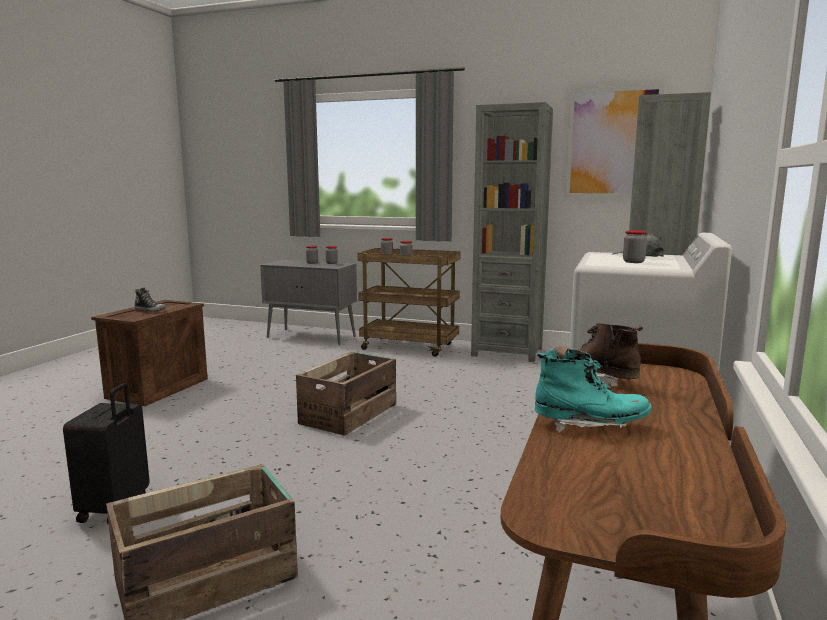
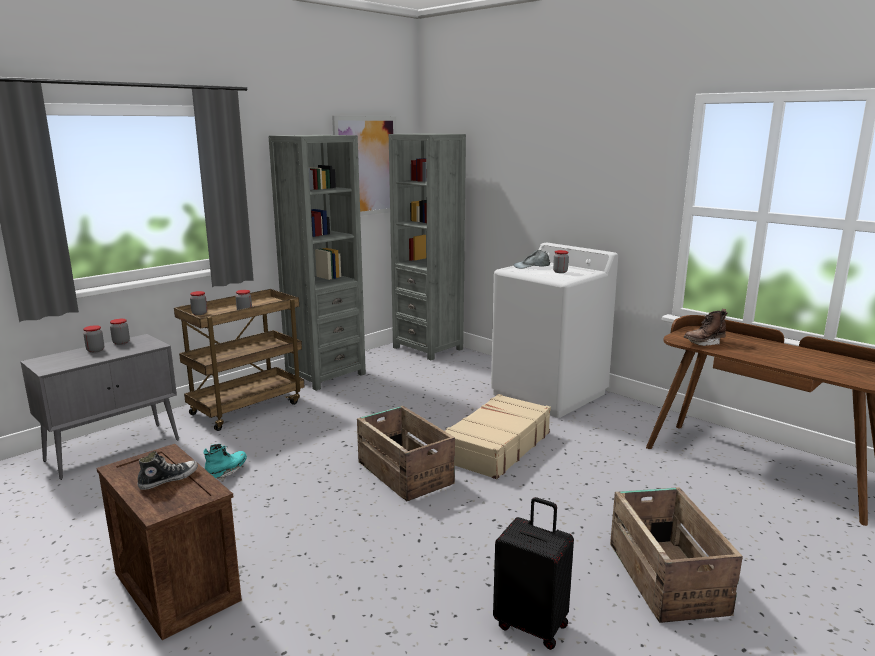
camera: 65 degrees left, 5 degrees up
turquoise boot [534,348,652,433] -> turquoise boot moved to [203,444,247,481]
none -> beige suitcase [445,394,551,479]

